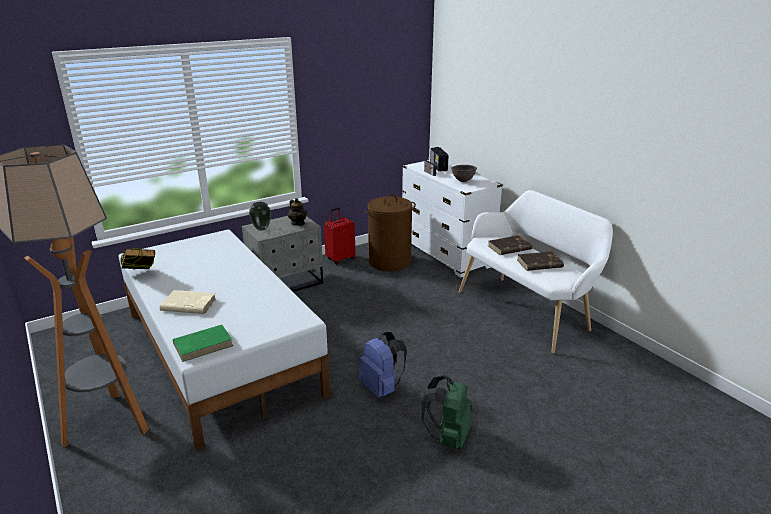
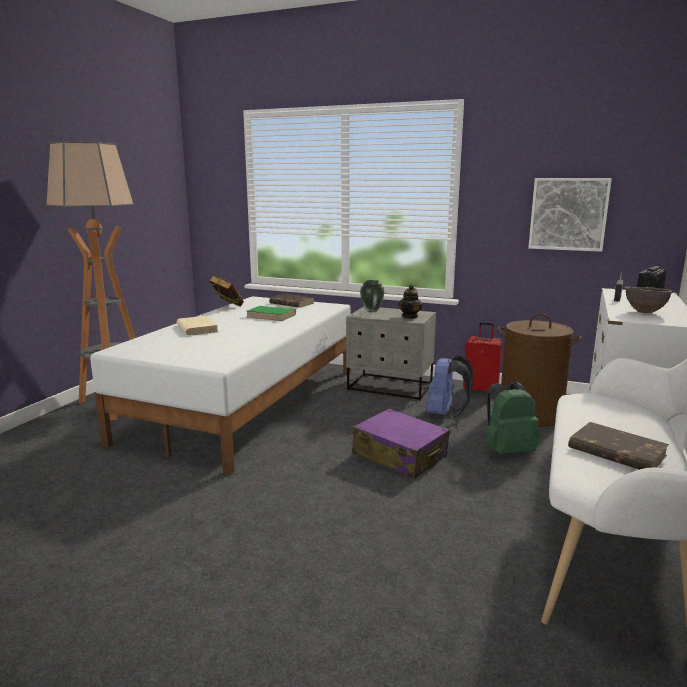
camera: 55 degrees right, 10 degrees down
green book [173,325,233,362] -> green book moved to [247,306,296,321]
blue backpack [359,331,407,398] -> blue backpack moved to [426,356,473,418]
green backpack [422,375,472,449] -> green backpack moved to [486,381,540,455]
brown book [488,235,533,255] -> brown book moved to [269,294,314,308]
none -> purple suitcase [352,409,450,479]
none -> picture [528,178,612,252]

